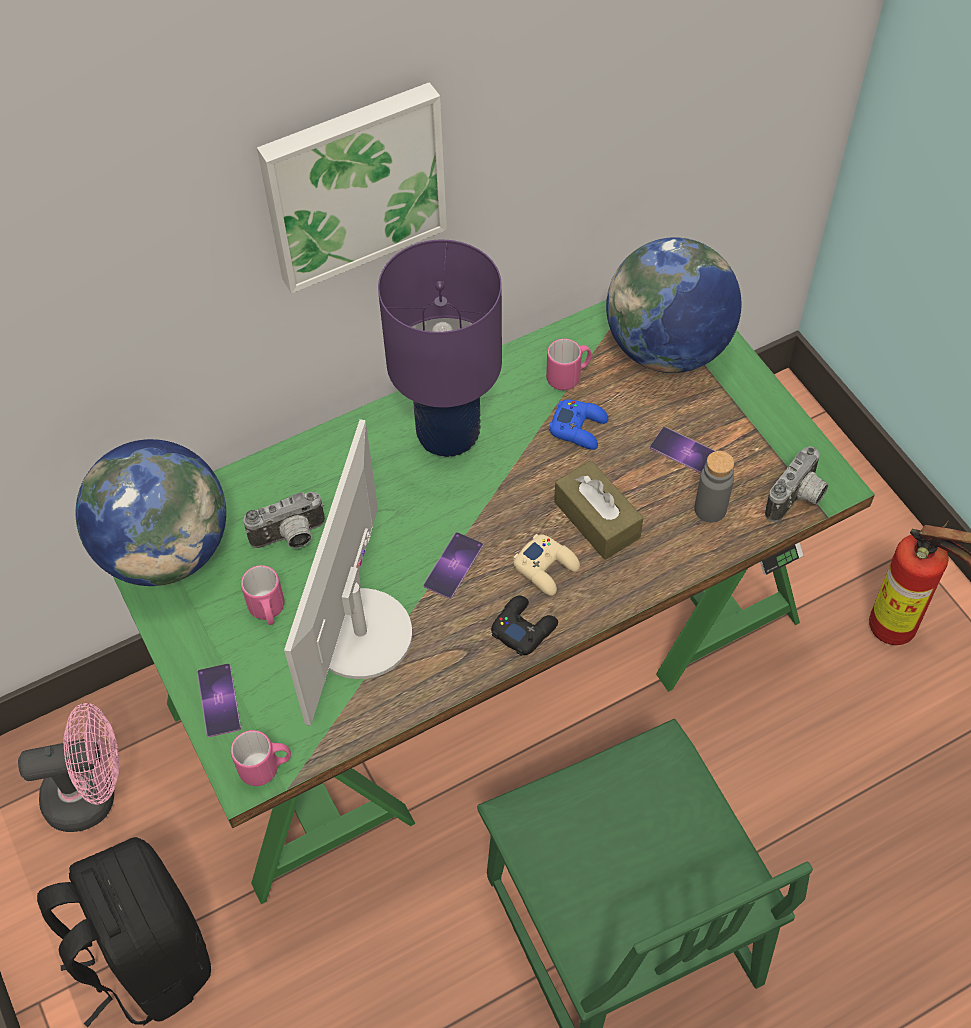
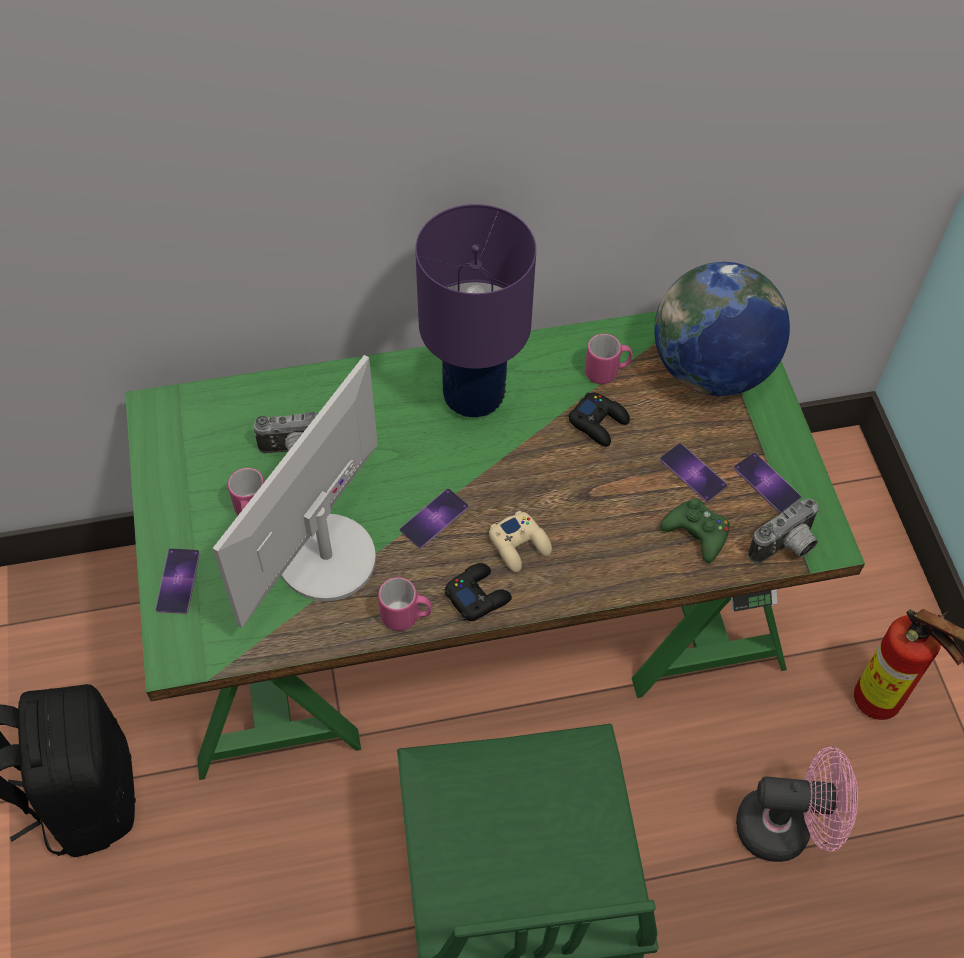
camera: 15 degrees right, 0 degrees up
pink fan [18,703,119,832] -> pink fan moved to [736,747,858,862]
globe [76,439,226,586] -> none
pink mug [231,730,291,786] -> pink mug moved to [378,577,432,631]
picture [257,82,447,294] -> none
blue game controller [549,399,608,450] -> black game controller [568,392,630,447]
brown tissue box [554,460,643,560] -> none
grey bottle [694,451,734,523] -> green game controller [660,498,730,563]
none -> phone [733,453,801,513]

